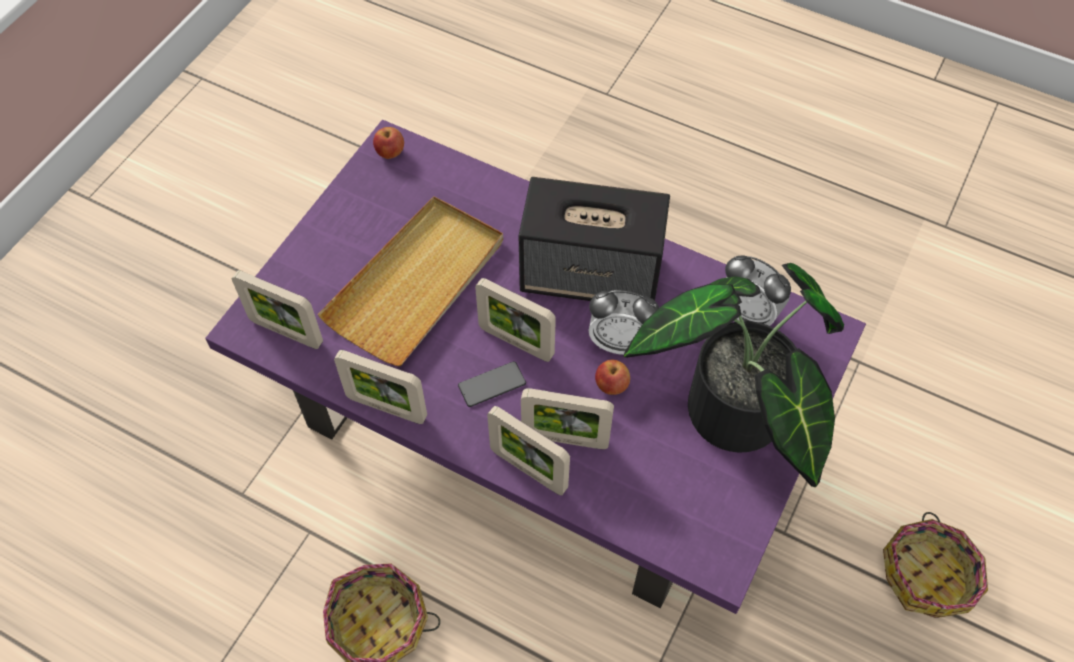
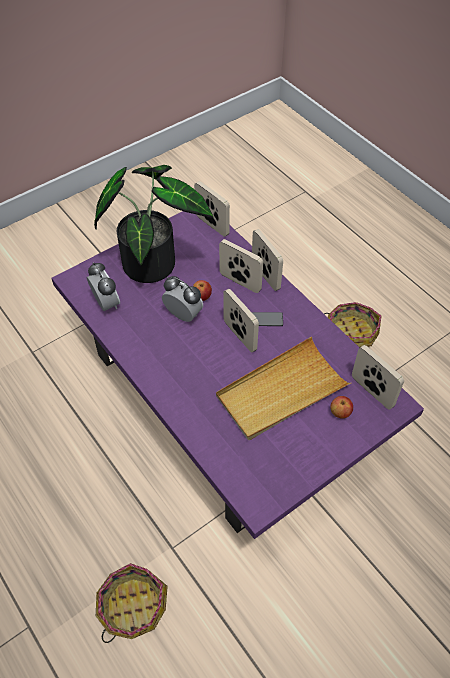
camera: 155 degrees left, 5 degrees down
picture frame [334,350,427,424] -> picture frame moved to [194,181,230,237]
apple [373,127,404,159] -> apple moved to [330,396,353,419]
speaker [519,177,670,301] -> none
basket [883,512,988,618] -> basket moved to [96,563,168,643]

